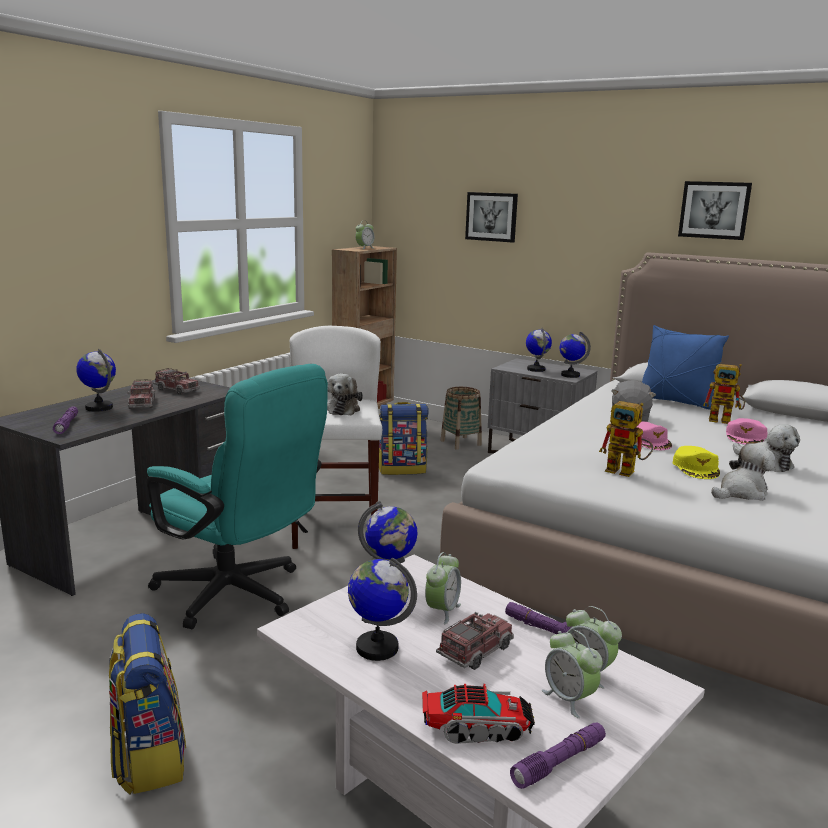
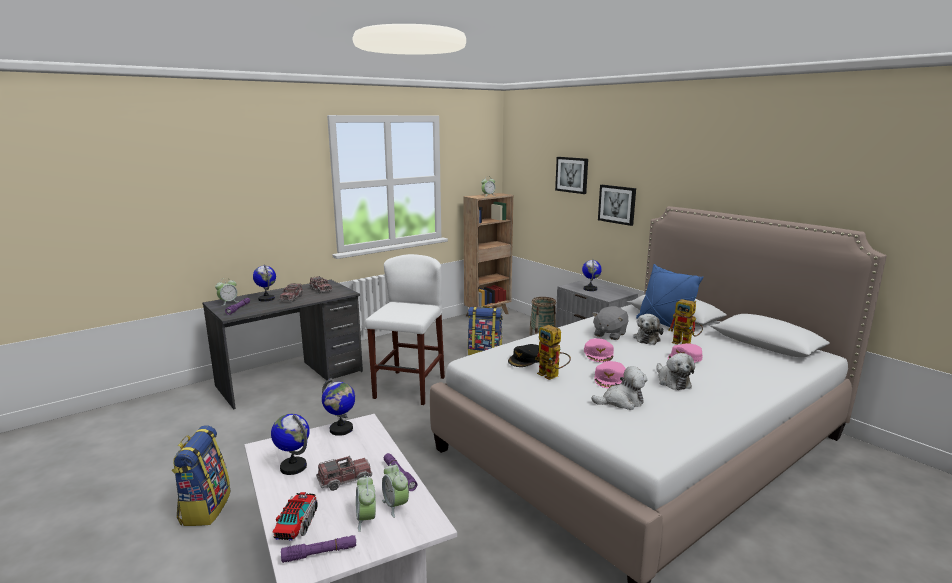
camera: 20 degrees right, 0 degrees up
turquoise office chair [147,364,328,629] -> none
plush toy [327,373,363,415] -> plush toy moved to [633,314,664,345]
toy truck [422,684,535,744] -> toy truck turned 105 degrees counterclockwise [272,492,318,541]
alarm clock [425,552,461,624] -> alarm clock moved to [215,278,237,306]
globe [560,332,591,378] -> none
yellow cap [673,446,720,479] -> pink cap [594,361,626,389]
picture [678,181,752,240] -> picture moved to [598,185,636,226]
none -> black cap [508,344,539,367]

